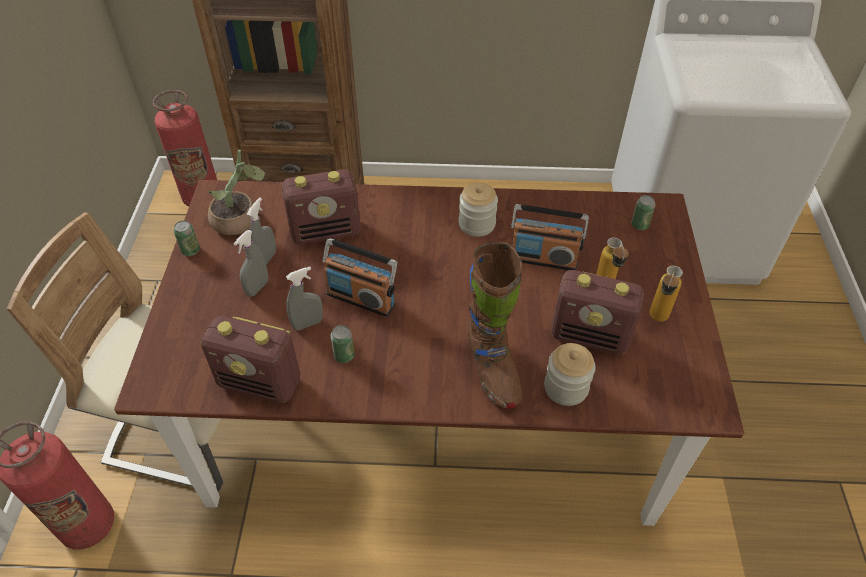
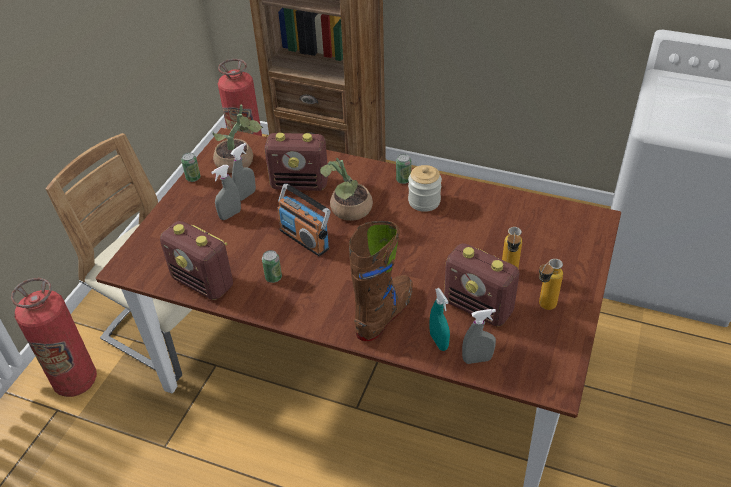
camera: 20 degrees right, 5 degrees down
grey spray bottle [286,267,323,331] -> grey spray bottle moved to [462,309,496,364]
brown boot [467,242,522,409] -> brown boot turned 150 degrees counterclockwise [349,221,413,341]
radio [511,204,589,270] -> none
jar [544,343,595,406] -> turquoise spray bottle [430,288,450,351]
can [631,195,655,230] -> can moved to [396,154,411,184]
none -> potted plant [320,158,373,221]

